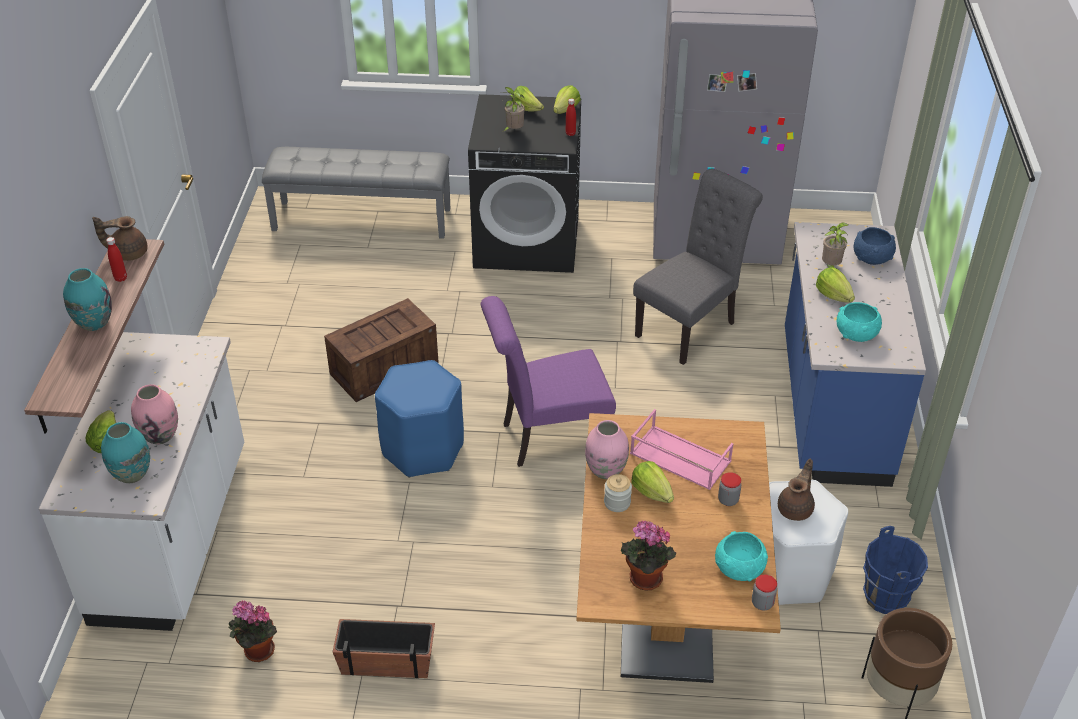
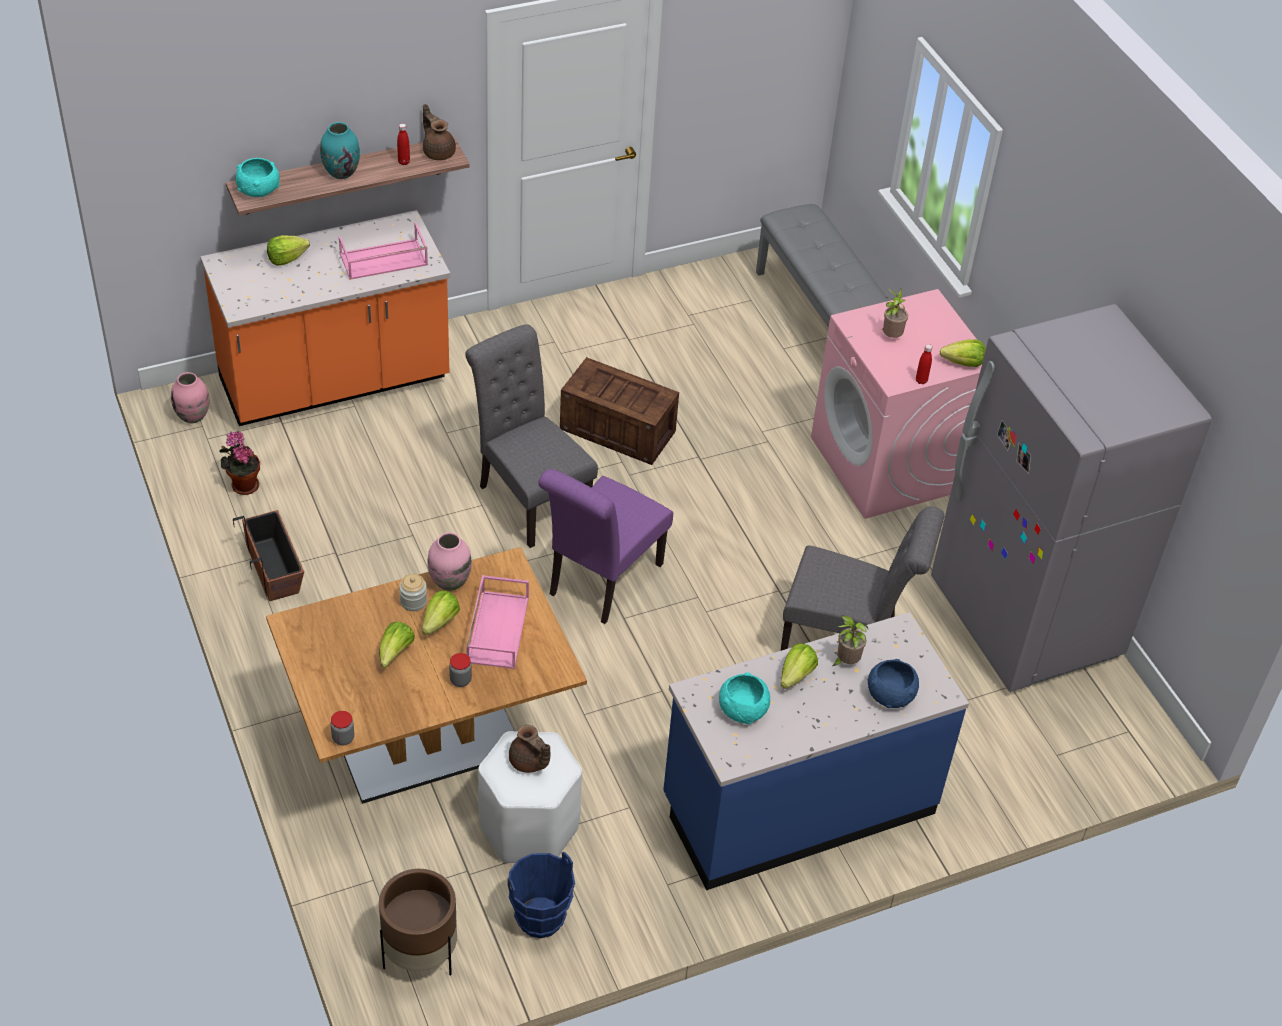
camera: 60 degrees right, 5 degrees up
white counter [39,332,244,631] -> orange counter [200,210,450,426]
turquoise vase [101,422,150,483] -> none
pink vase [131,384,178,445] -> pink vase moved to [171,372,209,423]
blue stool [375,360,464,478] -> grey chair [465,324,598,548]
black washing machine [468,94,581,273] -> pink washing machine [811,289,982,519]
purple chair [481,296,616,467] -> purple chair turned 105 degrees counterclockwise [538,469,673,624]
lettuce [512,86,544,111] -> lettuce moved to [379,622,415,668]
potted plant [621,521,677,591] -> none
turquoise bowl [715,531,768,581] -> turquoise bowl moved to [235,158,280,197]
brown teapot [778,459,815,521] -> brown teapot turned 45 degrees clockwise [509,725,550,773]
none -> pink tray [339,223,428,280]

